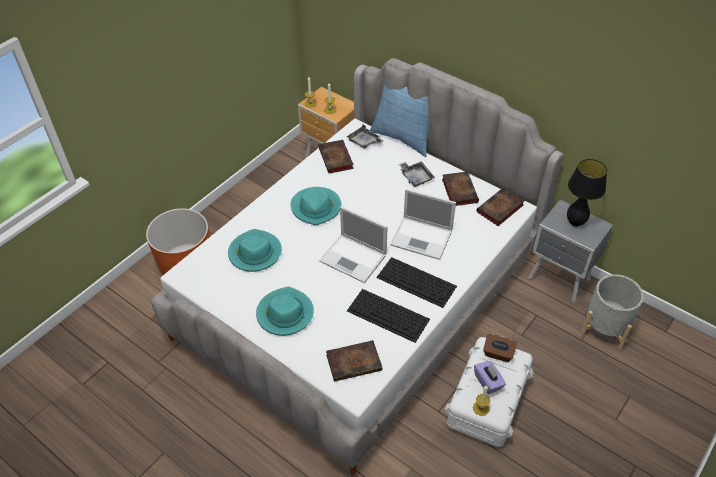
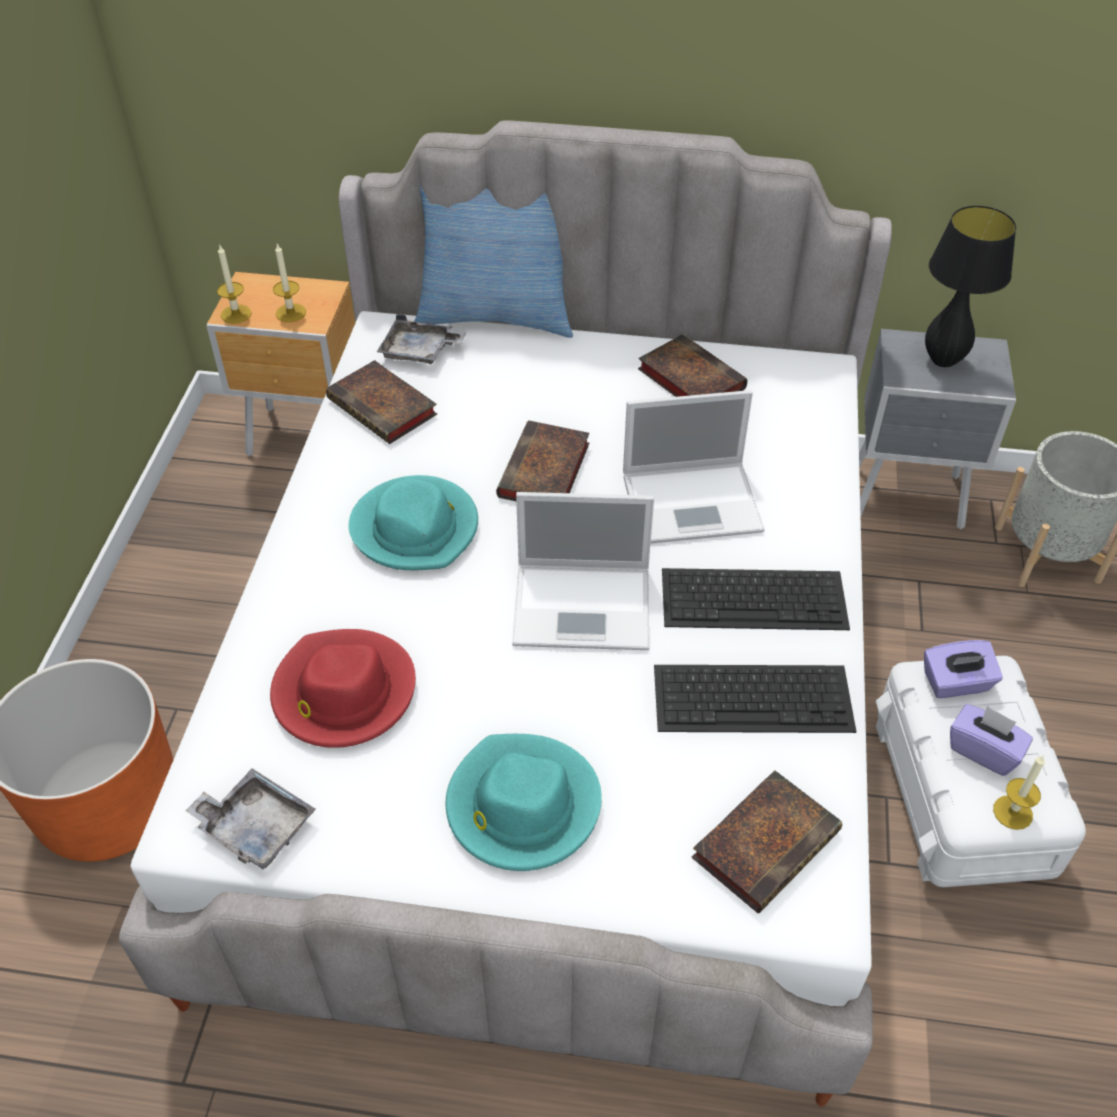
camera: 30 degrees left, 0 degrees up
turquoise hat [228,229,282,272] -> red hat [270,629,416,748]
grey tray [399,161,435,187] -> grey tray moved to [185,768,316,869]
book [476,187,524,226] -> book moved to [496,420,590,501]
brown tissue box [483,334,517,362] -> purple tissue box [924,640,1003,698]

